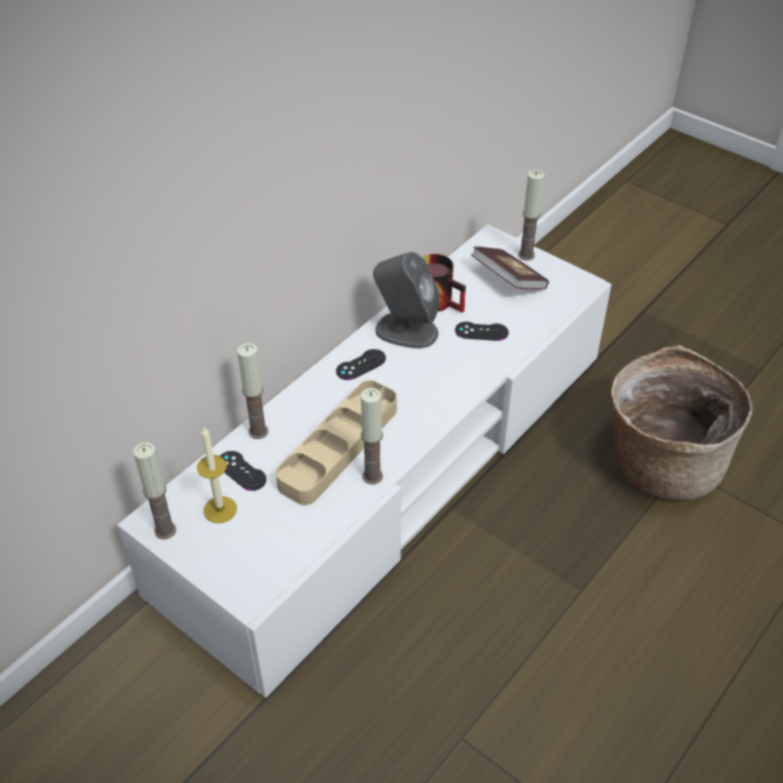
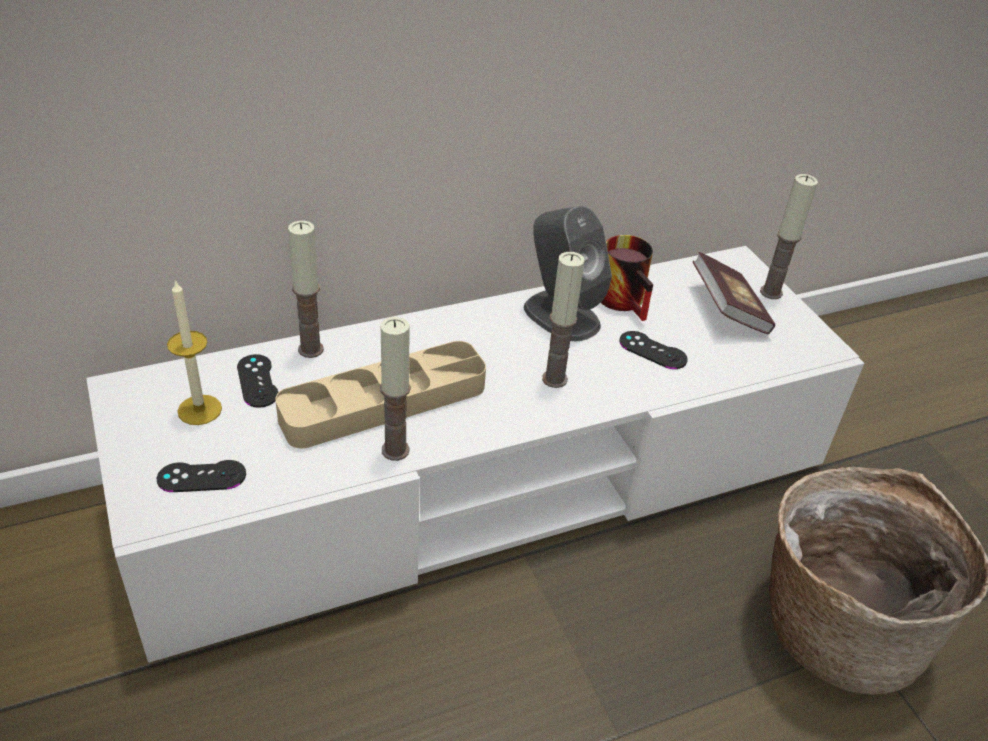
camera: 25 degrees right, 5 degrees down
candle [133,442,176,539] -> candle moved to [542,252,585,388]
black game controller [336,349,386,380] -> black game controller moved to [157,460,246,492]

